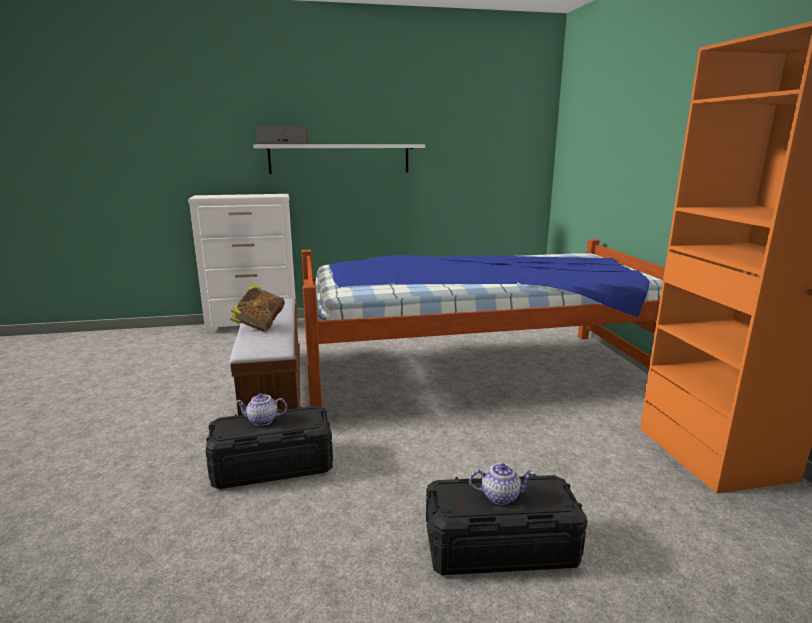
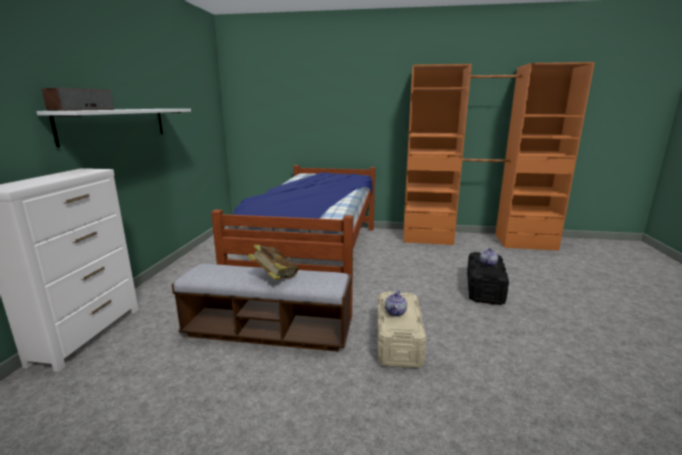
camera: 70 degrees left, 0 degrees up
black storage box [205,406,333,489] -> beige storage box [377,291,427,368]

